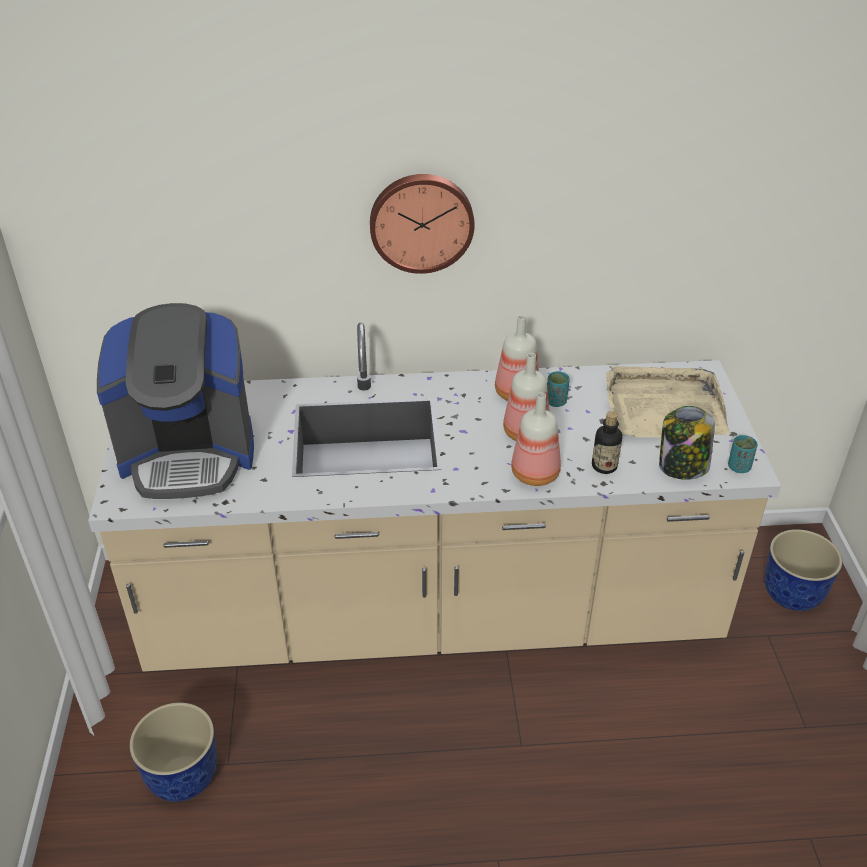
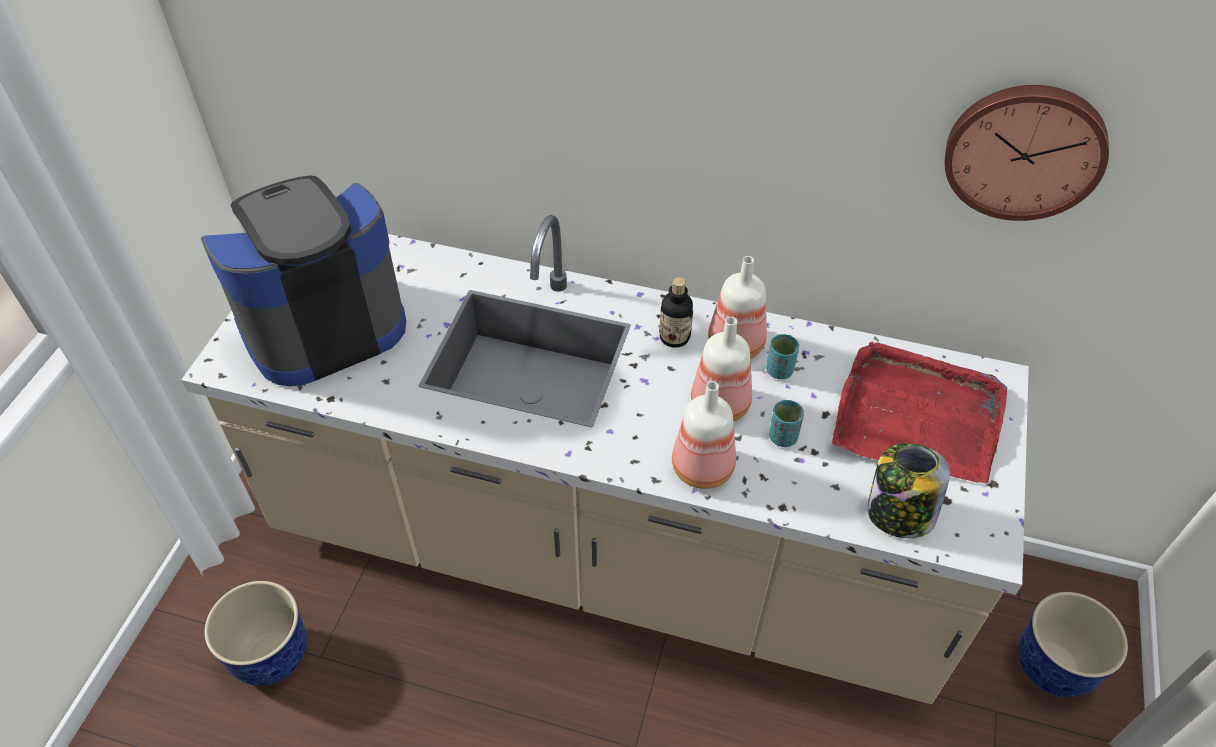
camera: 20 degrees right, 10 degrees up
coffee machine [97,303,254,499] -> coffee machine turned 135 degrees clockwise [201,175,406,386]
wall clock [370,174,475,274] -> wall clock moved to [945,85,1109,221]
bottle [592,411,622,474] -> bottle moved to [659,277,693,348]
beige tray [606,366,730,438] -> red tray [832,341,1007,483]
turquoise cup [728,435,758,473] -> turquoise cup moved to [769,400,804,447]

